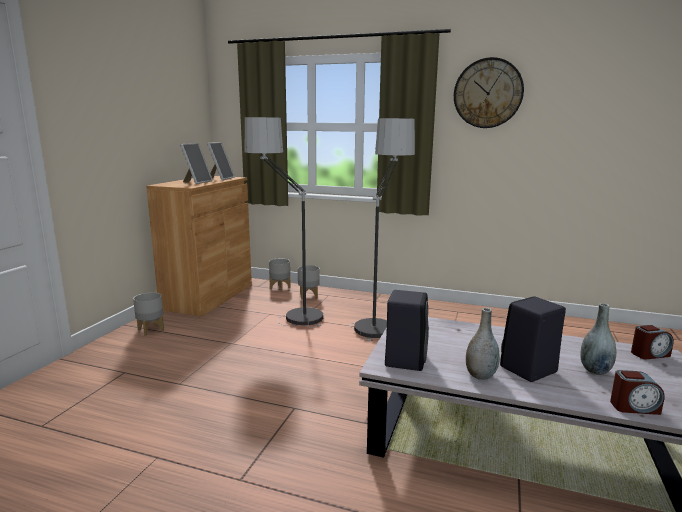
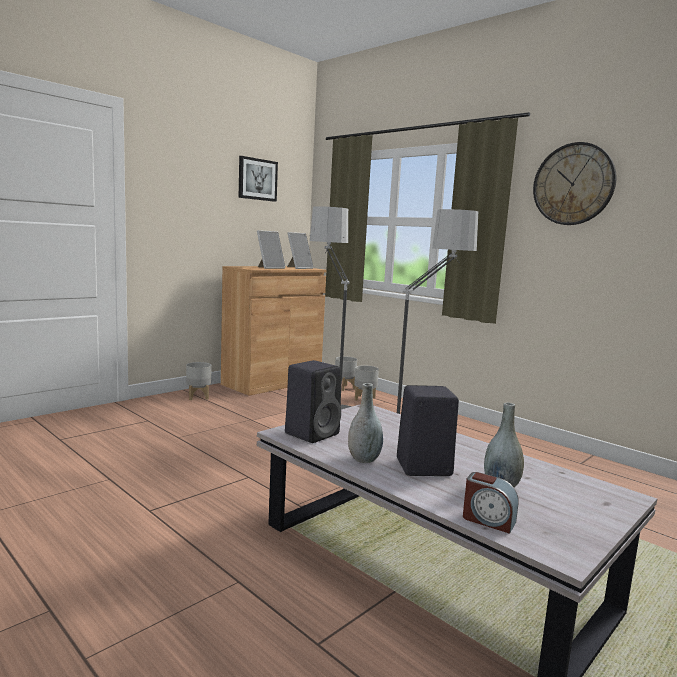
camera: 25 degrees right, 5 degrees down
alarm clock [631,325,674,359] -> none
none -> picture [238,156,278,202]

